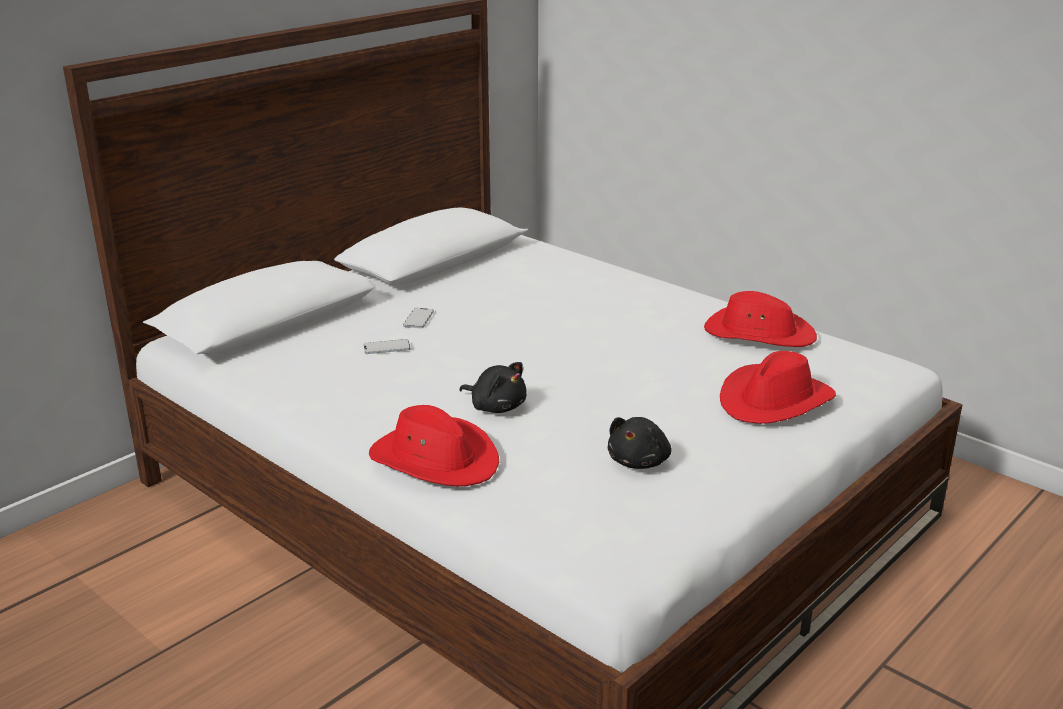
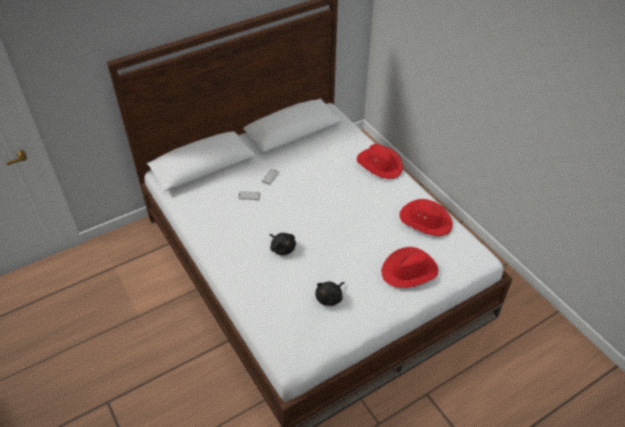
camera: 15 degrees right, 20 degrees up
red hat [369,405,499,486] -> red hat moved to [357,144,403,179]

